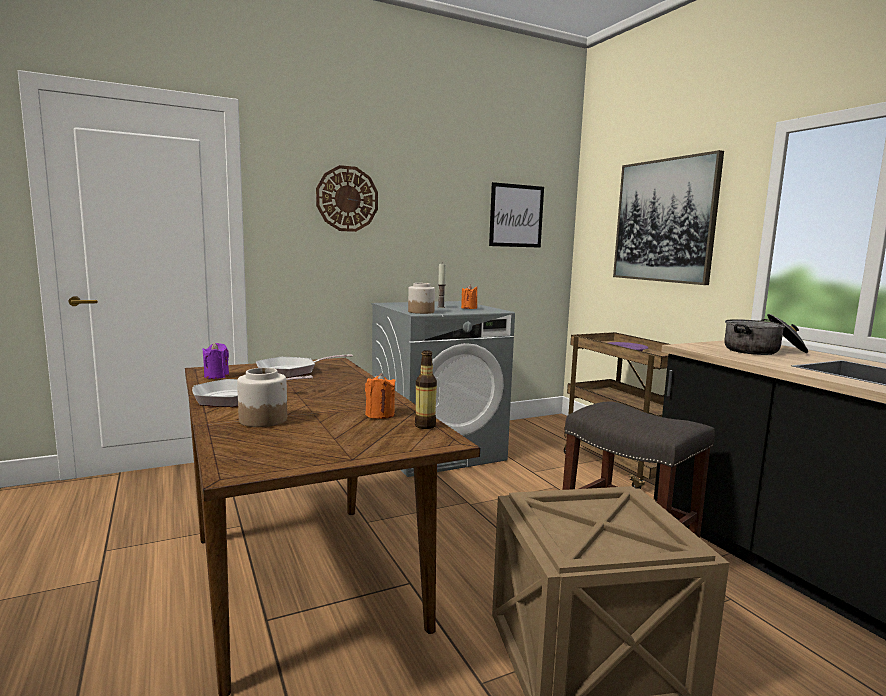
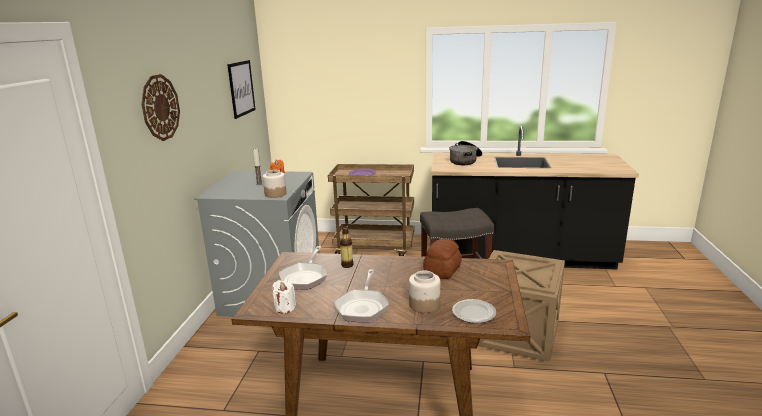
camera: 55 degrees left, 10 degrees up
purple candle [202,342,229,379] -> white candle [273,280,296,313]
orange candle [365,373,396,419] -> bread [423,239,462,279]
bottle [415,350,437,429] -> bottle moved to [340,225,353,268]
picture [613,150,724,285] -> none
none -> plate [452,299,496,323]

